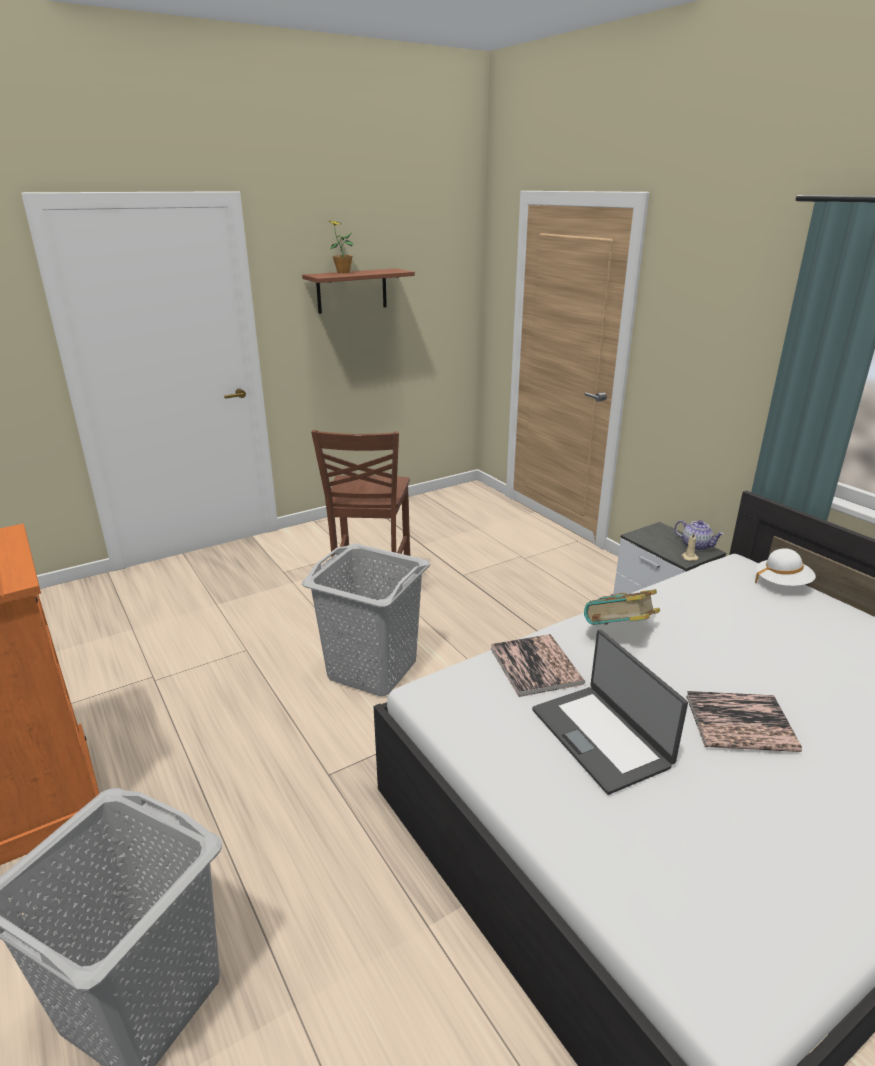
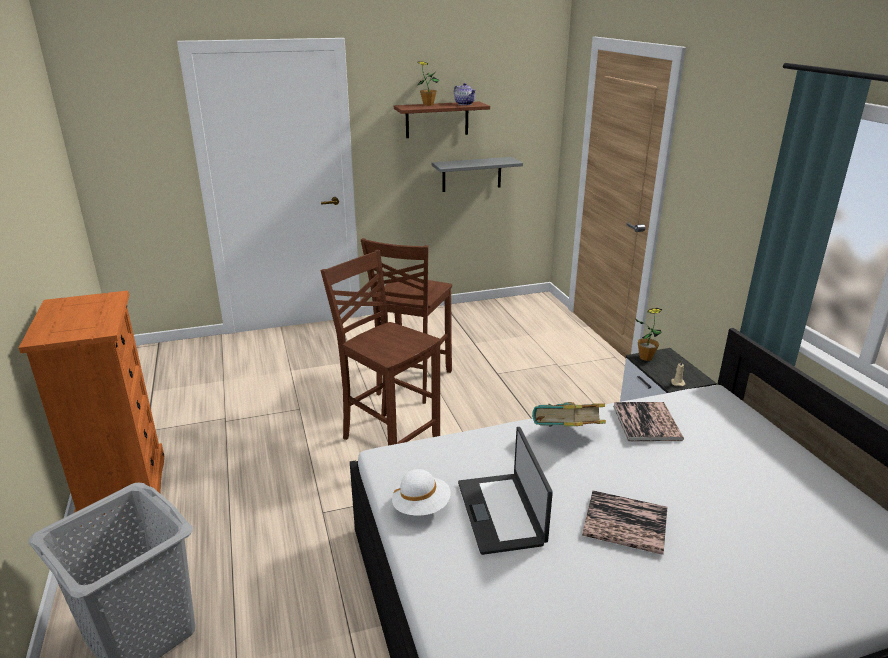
camera: 15 degrees right, 0 degrees up
grey laundry basket [302,543,430,696] -> brown chair [321,250,440,446]
book [491,634,585,697] -> book moved to [613,402,684,441]
teapot [674,520,724,551] -> teapot moved to [454,83,476,105]
white hat [755,548,816,586] -> white hat moved to [392,469,451,516]
none -> grey shelf [431,157,523,192]
none -> potted plant [635,308,662,361]

